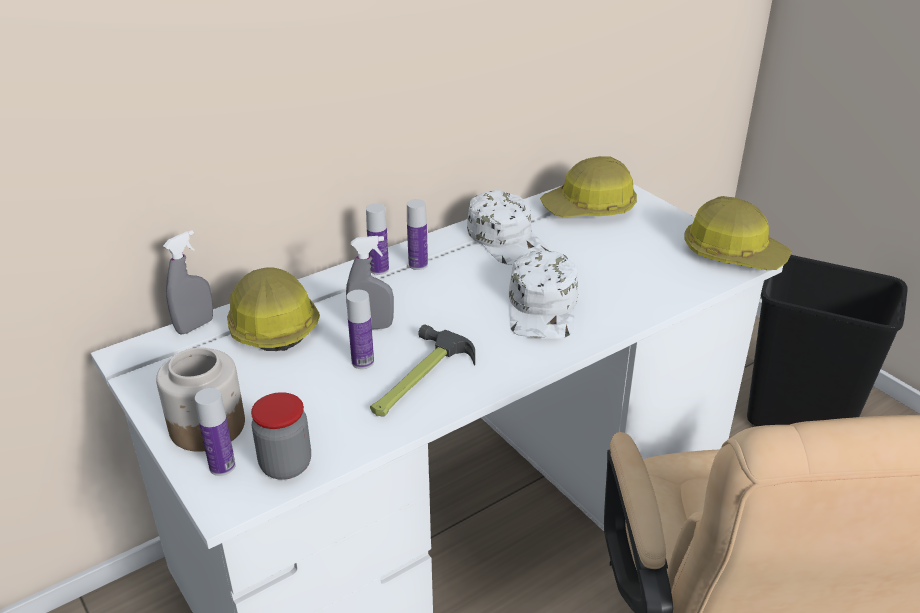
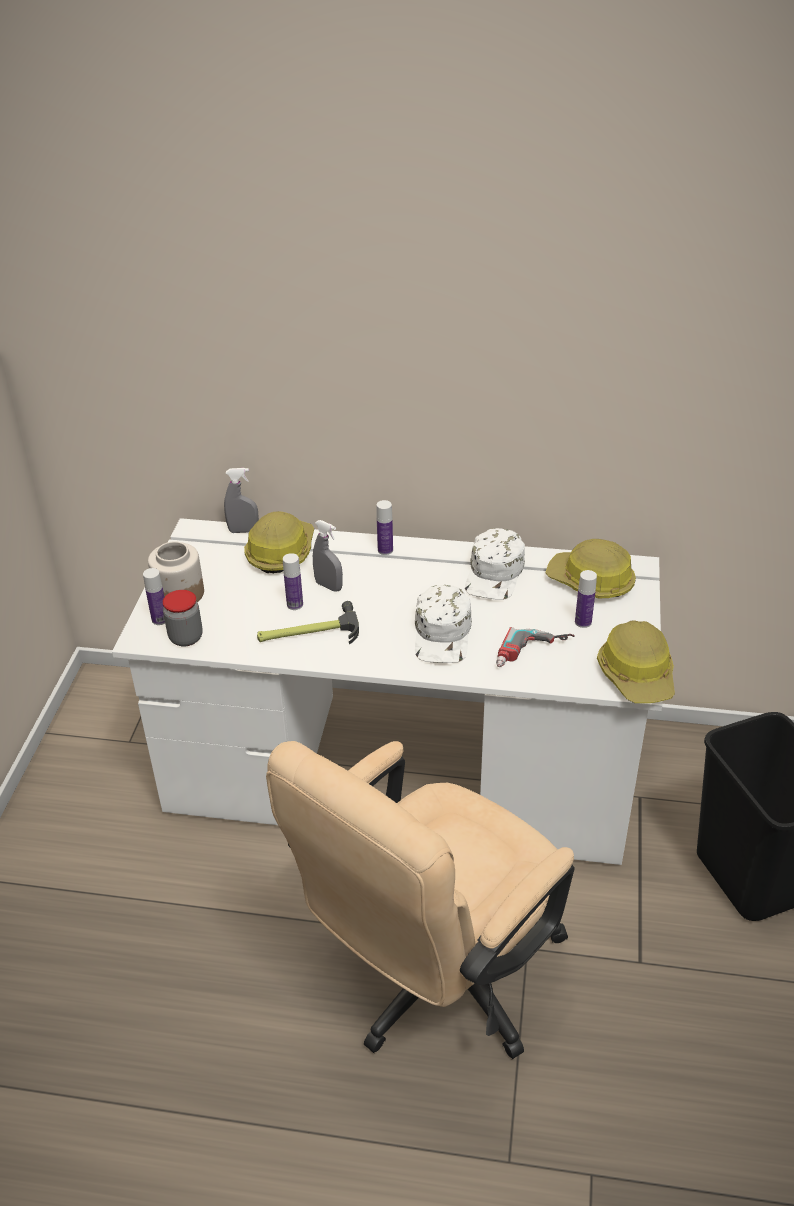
camera: 45 degrees right, 5 degrees up
bottle [407,199,428,270] -> bottle moved to [575,570,597,628]
white cap [509,250,578,338] -> white cap turned 45 degrees counterclockwise [415,585,472,663]
none -> power drill [496,627,575,667]

